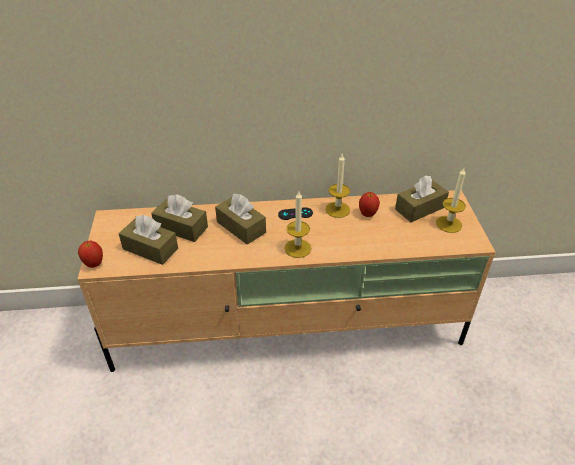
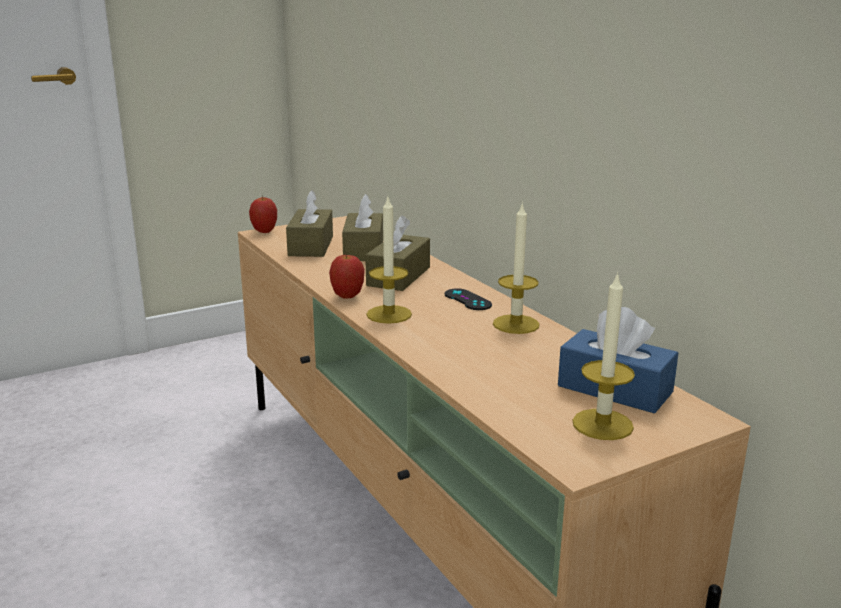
camera: 65 degrees right, 20 degrees down
apple [359,192,380,217] -> apple moved to [329,254,365,299]
brown tissue box [395,175,449,222] -> blue tissue box [558,307,678,414]

